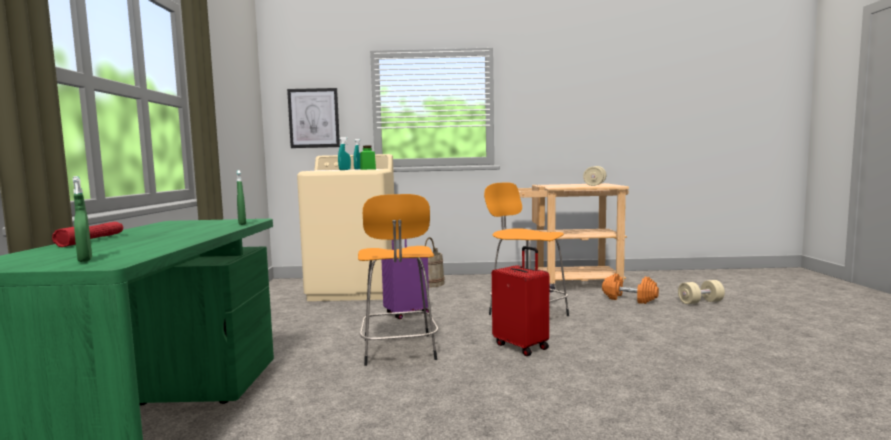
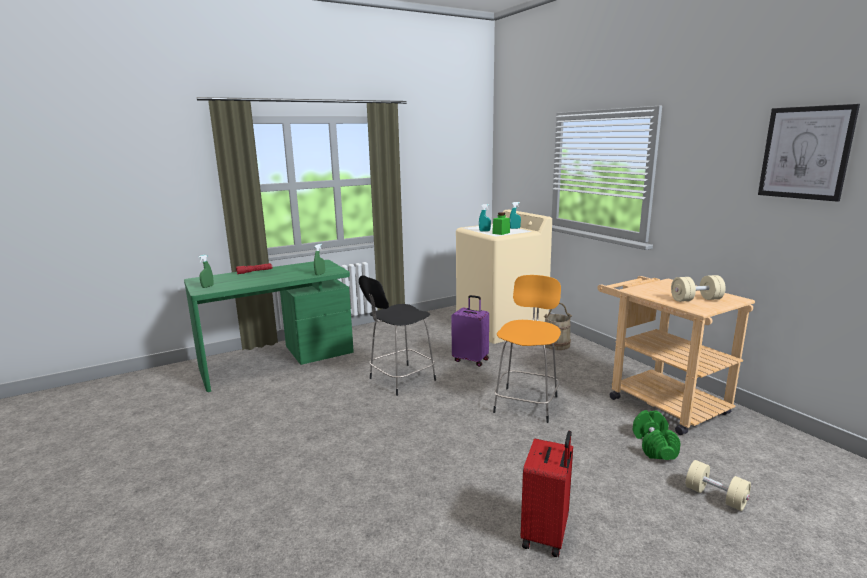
camera: 60 degrees right, 10 degrees up
picture [287,88,340,148] -> picture moved to [758,104,860,202]
orange stool [358,194,438,366] -> black stool [359,275,436,396]
red suitcase [492,246,549,356] -> red suitcase moved to [521,431,573,557]
orange dumbbell [602,273,659,304] -> green dumbbell [633,410,681,460]

